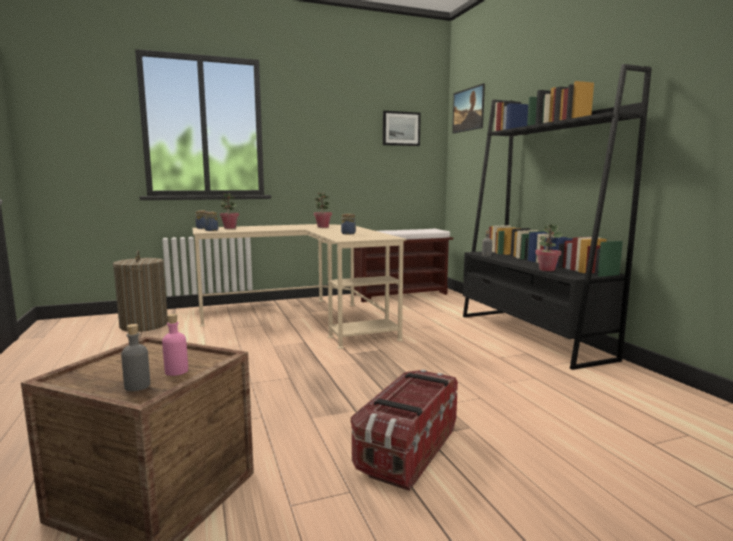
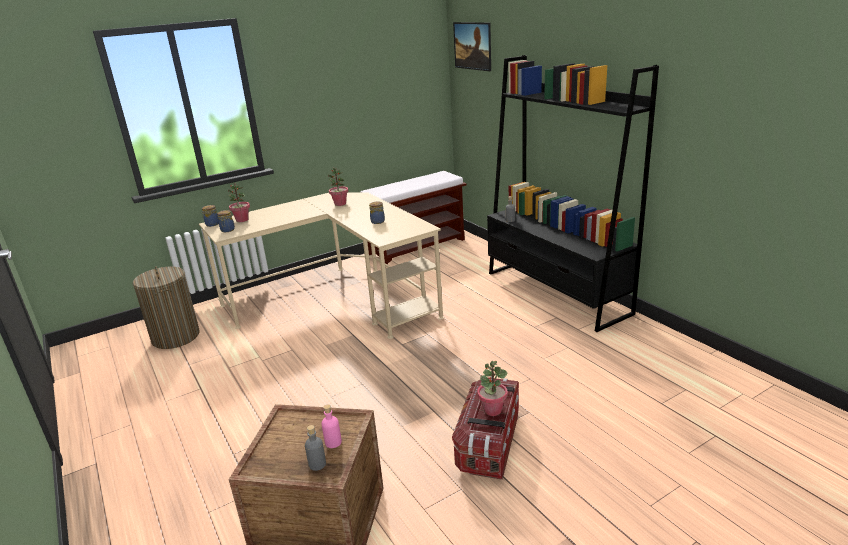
camera: 10 degrees left, 15 degrees up
picture [383,111,421,146] -> none
potted plant [535,224,563,271] -> potted plant moved to [477,361,508,416]

